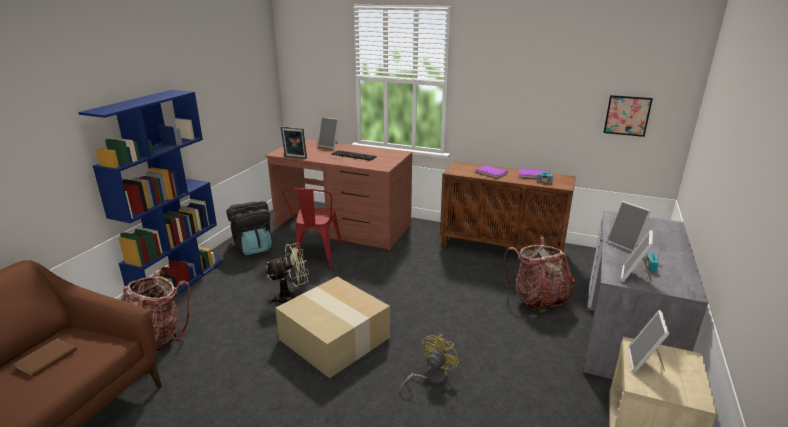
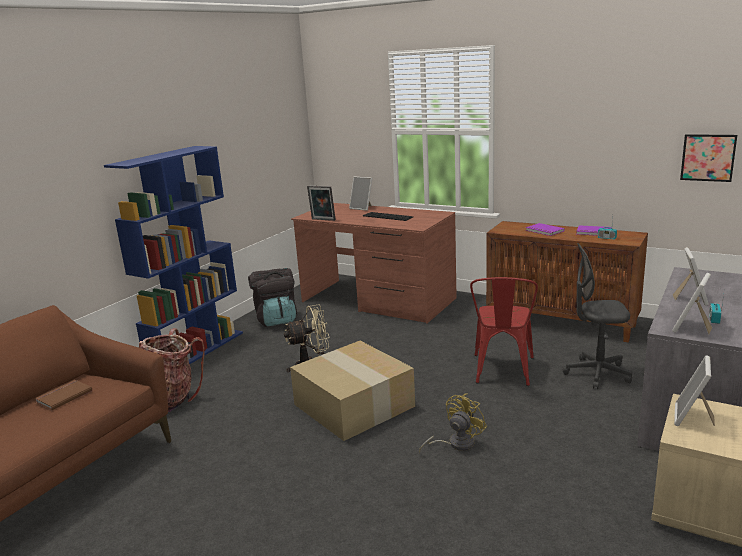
camera: 10 degrees right, 5 degrees down
red chair [282,188,343,268] -> red chair moved to [470,277,538,386]
backpack [504,237,575,313] -> grey office chair [563,243,632,389]
picture frame [606,201,651,252] -> picture frame turned 135 degrees counterclockwise [673,247,709,305]

